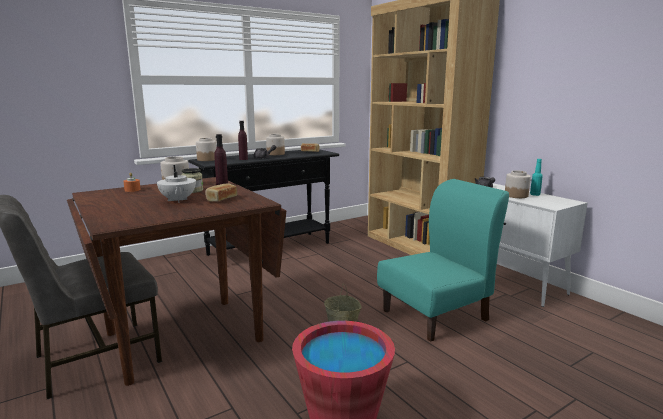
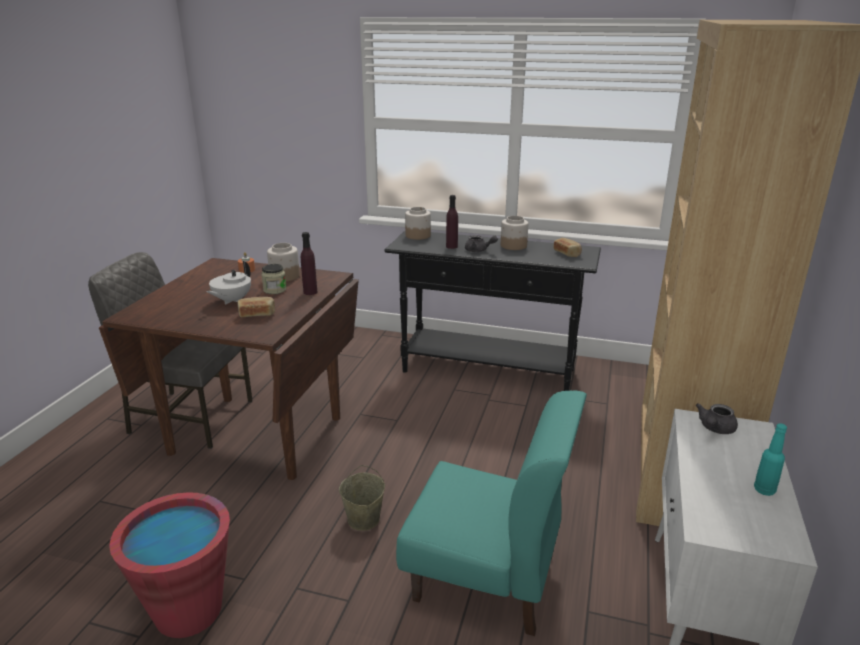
camera: 50 degrees right, 10 degrees up
jar [505,171,531,198] -> none

